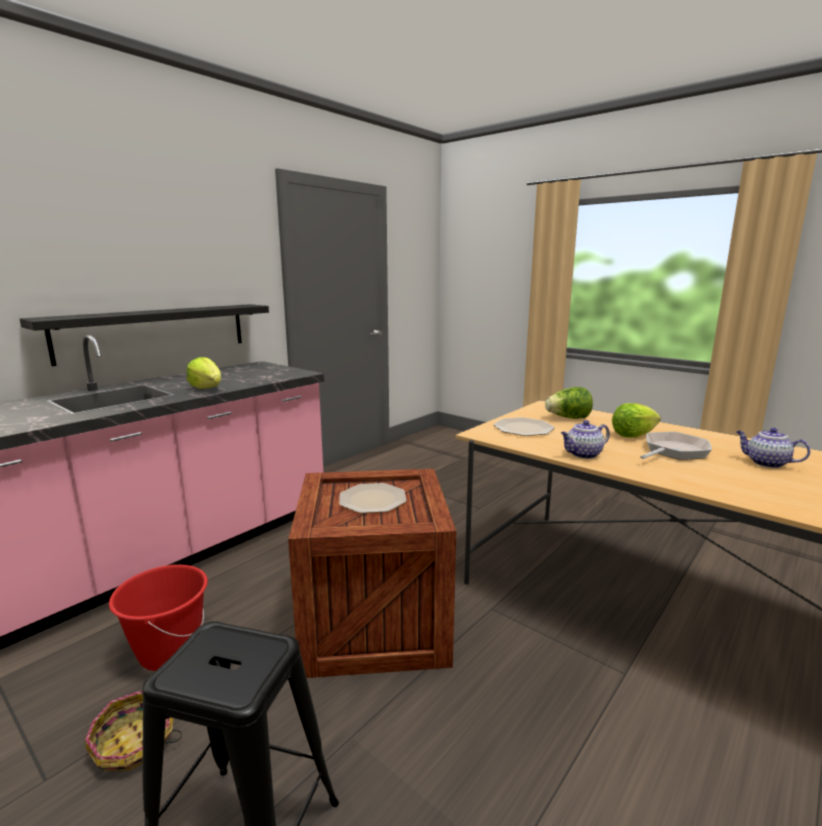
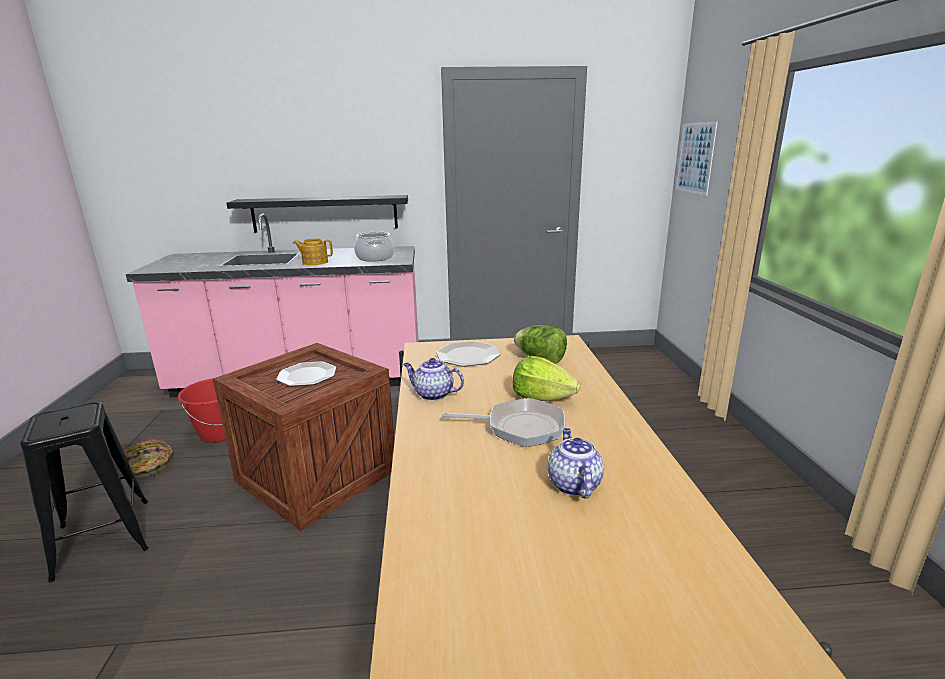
camera: 45 degrees right, 5 degrees up
lettuce [186,357,221,389] -> teapot [293,239,333,265]
none -> cooking pot [354,232,394,262]
none -> picture [676,121,718,196]

